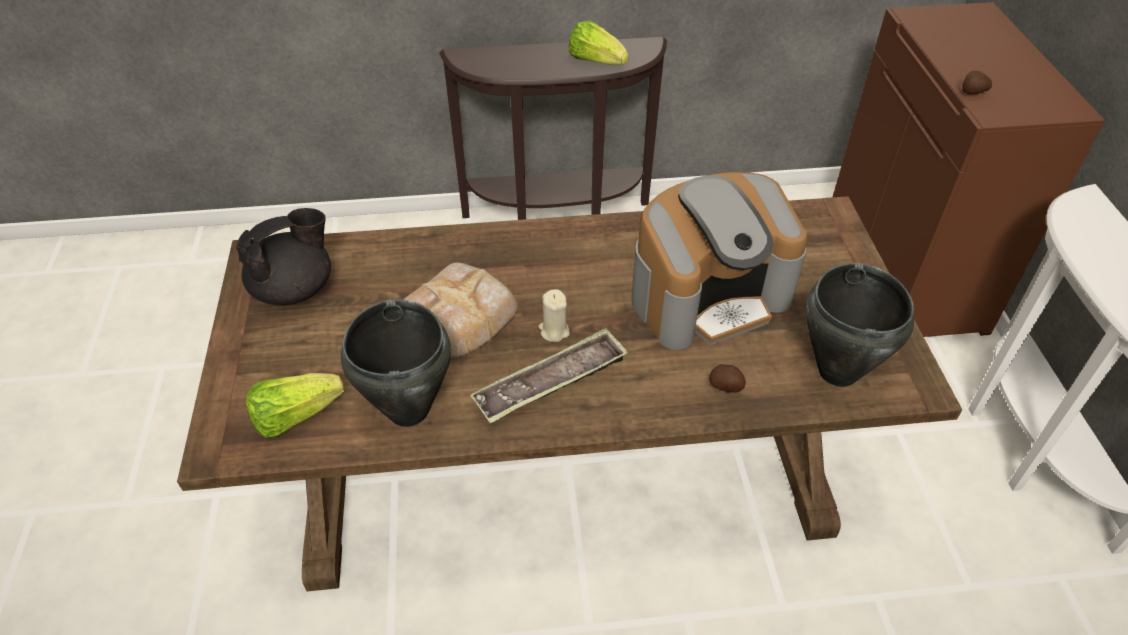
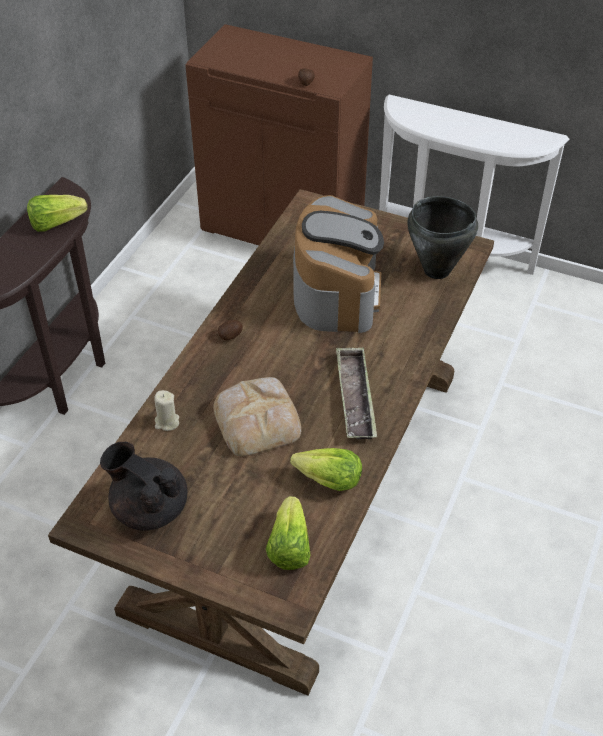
camera: 60 degrees left, 0 degrees up
black teapot [236,208,331,306] -> black teapot turned 45 degrees counterclockwise [100,442,188,531]
black cooking pot [341,299,451,427] -> lettuce [290,448,362,491]
beige candle [538,289,570,342] -> beige candle moved to [154,390,179,431]
potato [709,364,746,393] -> potato moved to [218,320,243,340]

